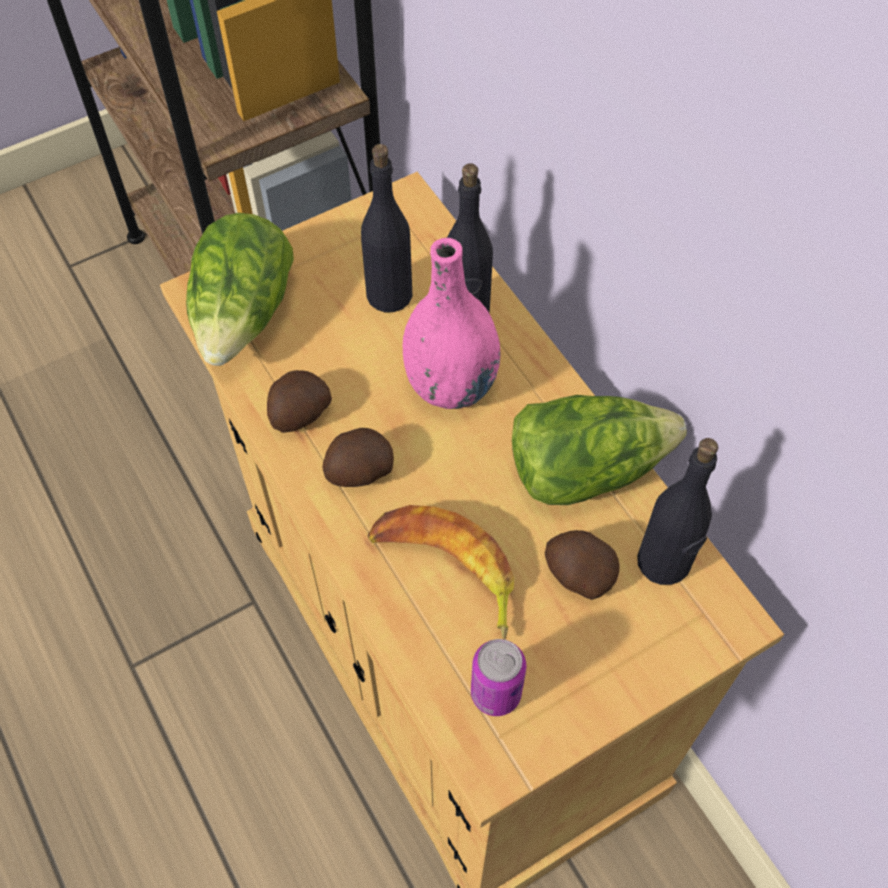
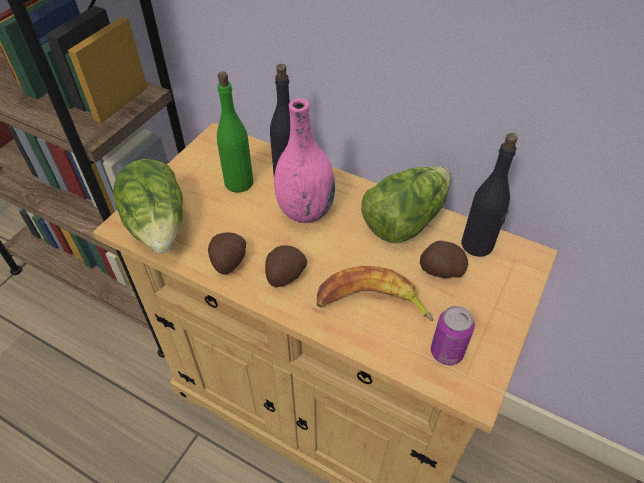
camera: 30 degrees left, 10 degrees down
black bottle [361,144,413,313] -> green bottle [217,72,253,193]

